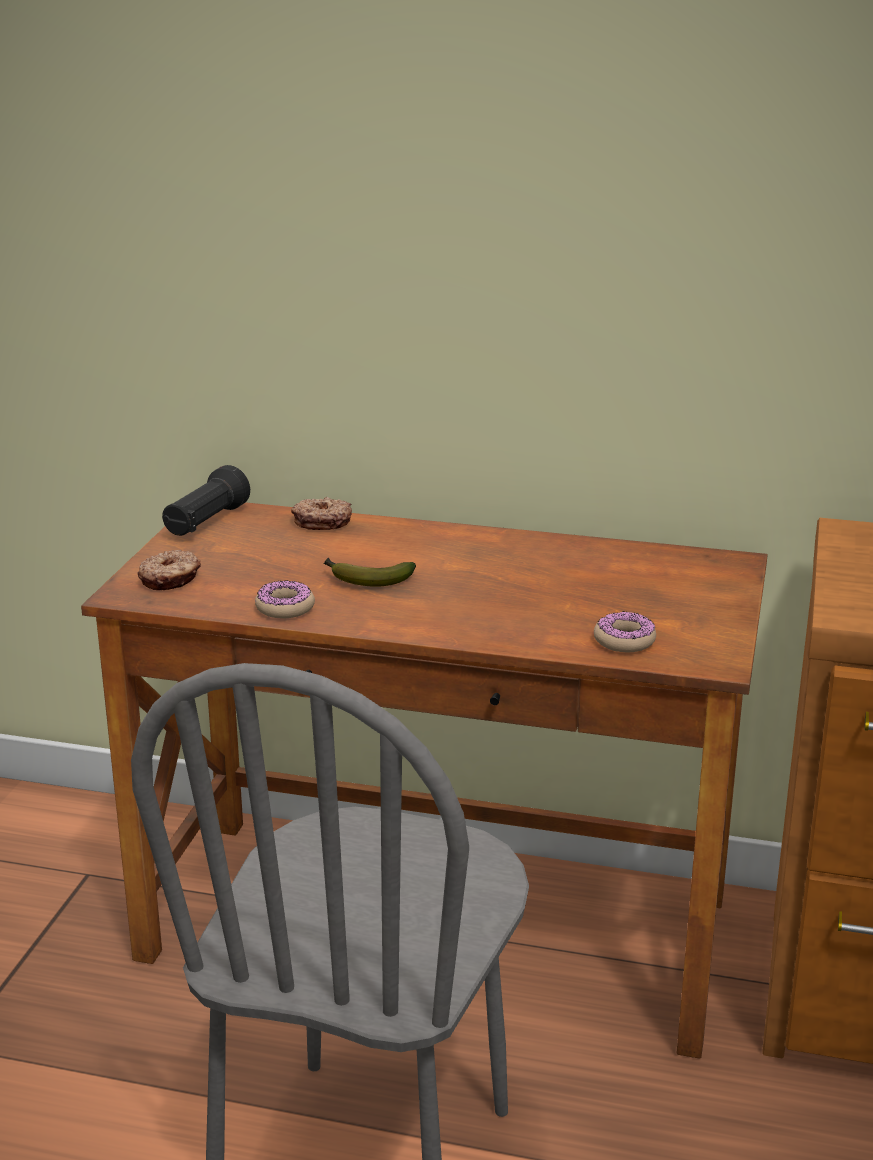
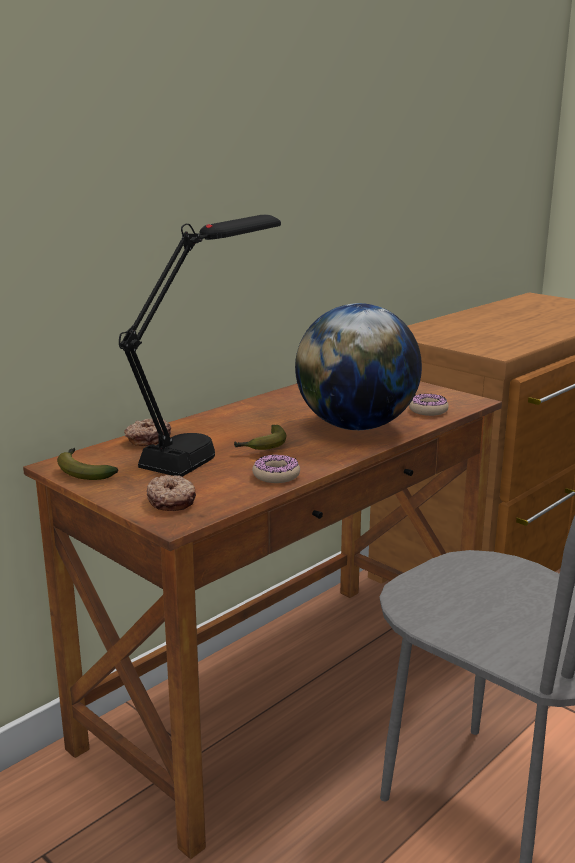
camera: 60 degrees left, 5 degrees down
black flashlight [162,465,250,536] -> banana [57,448,118,480]
none -> black table lamp [119,215,281,477]
none -> globe [295,303,422,430]

